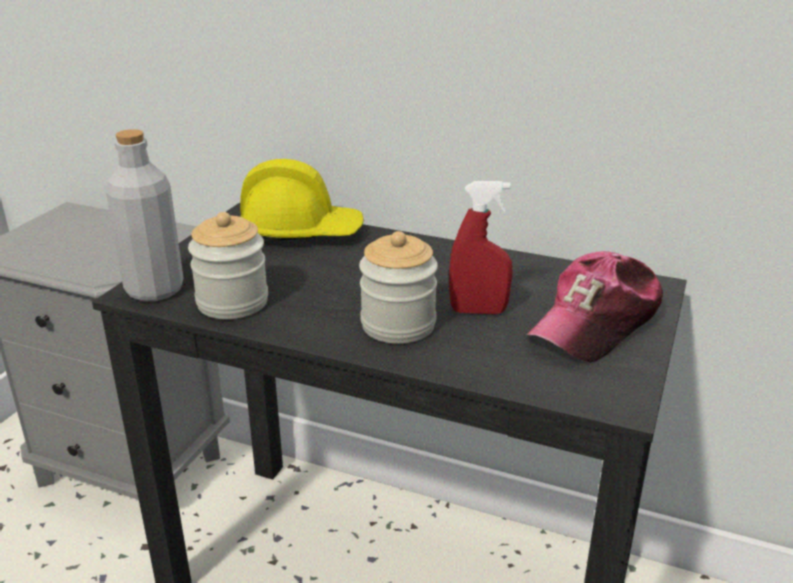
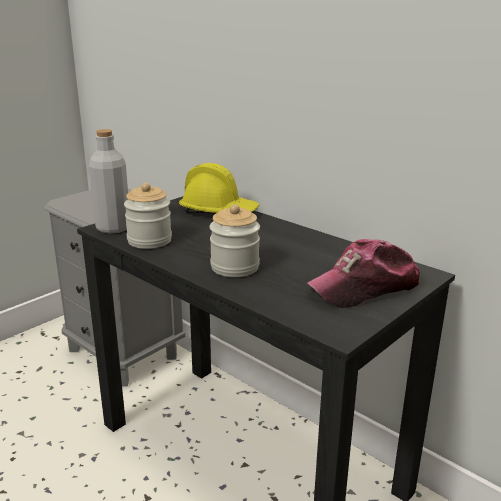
camera: 20 degrees right, 5 degrees down
red spray bottle [449,181,513,314] -> none

